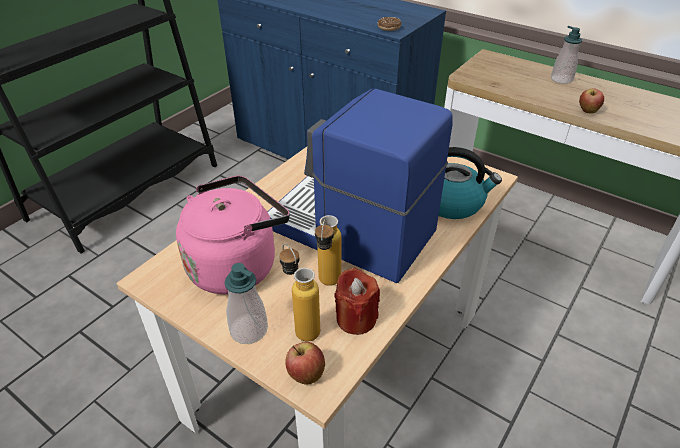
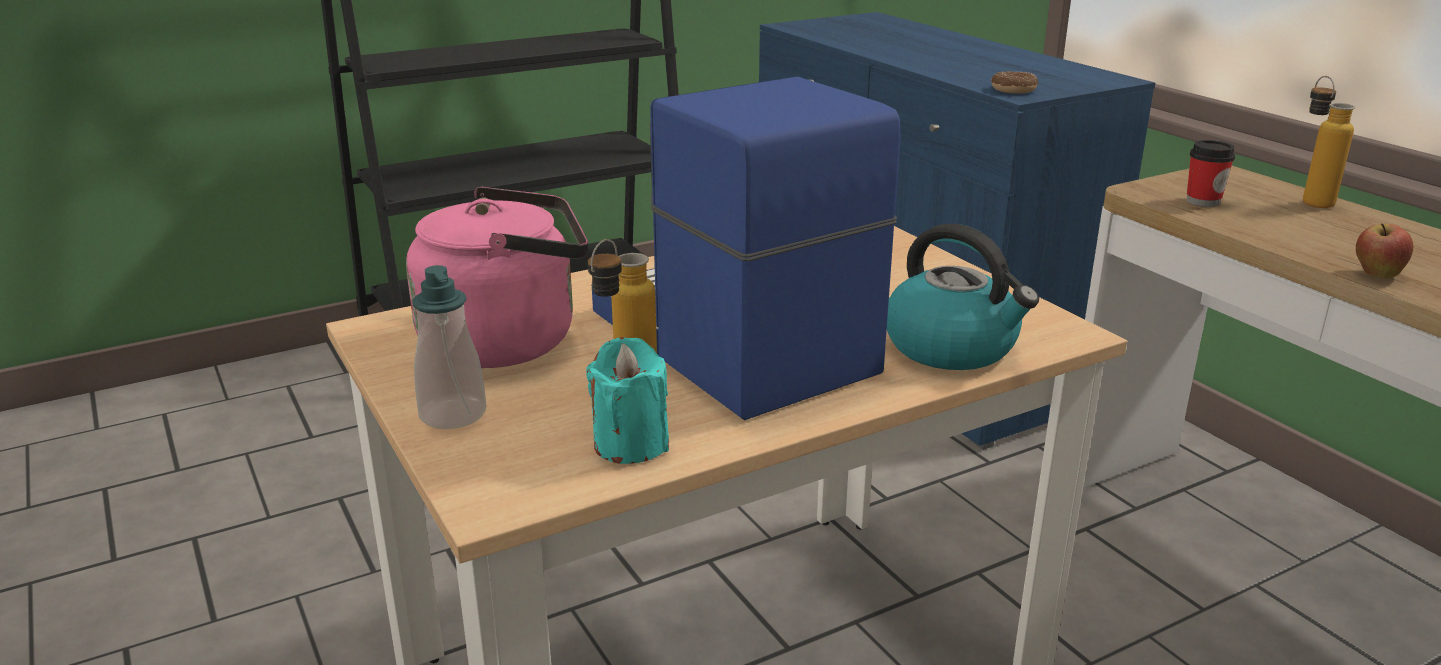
camera: 25 degrees right, 15 degrees down
bottle [279,244,320,342] -> bottle moved to [1303,76,1355,208]
apple [285,342,325,385] -> none
red candle [334,268,380,335] -> turquoise candle [586,337,669,464]
soap dispenser [551,26,582,84] -> none
none -> cup [1186,140,1235,207]

